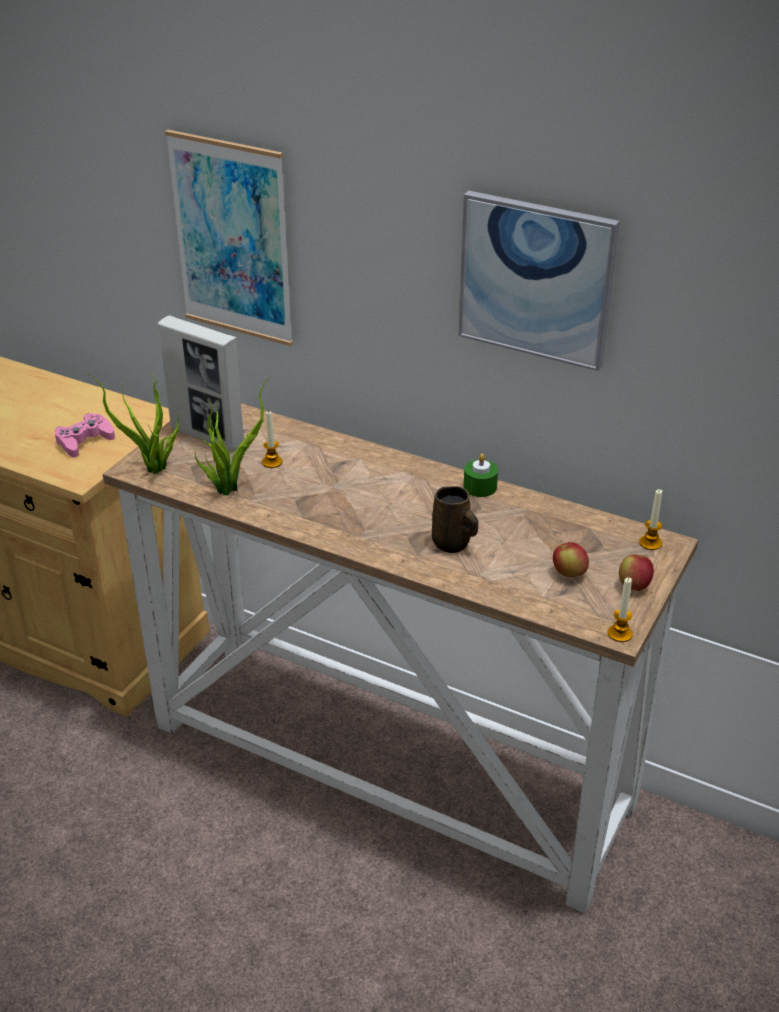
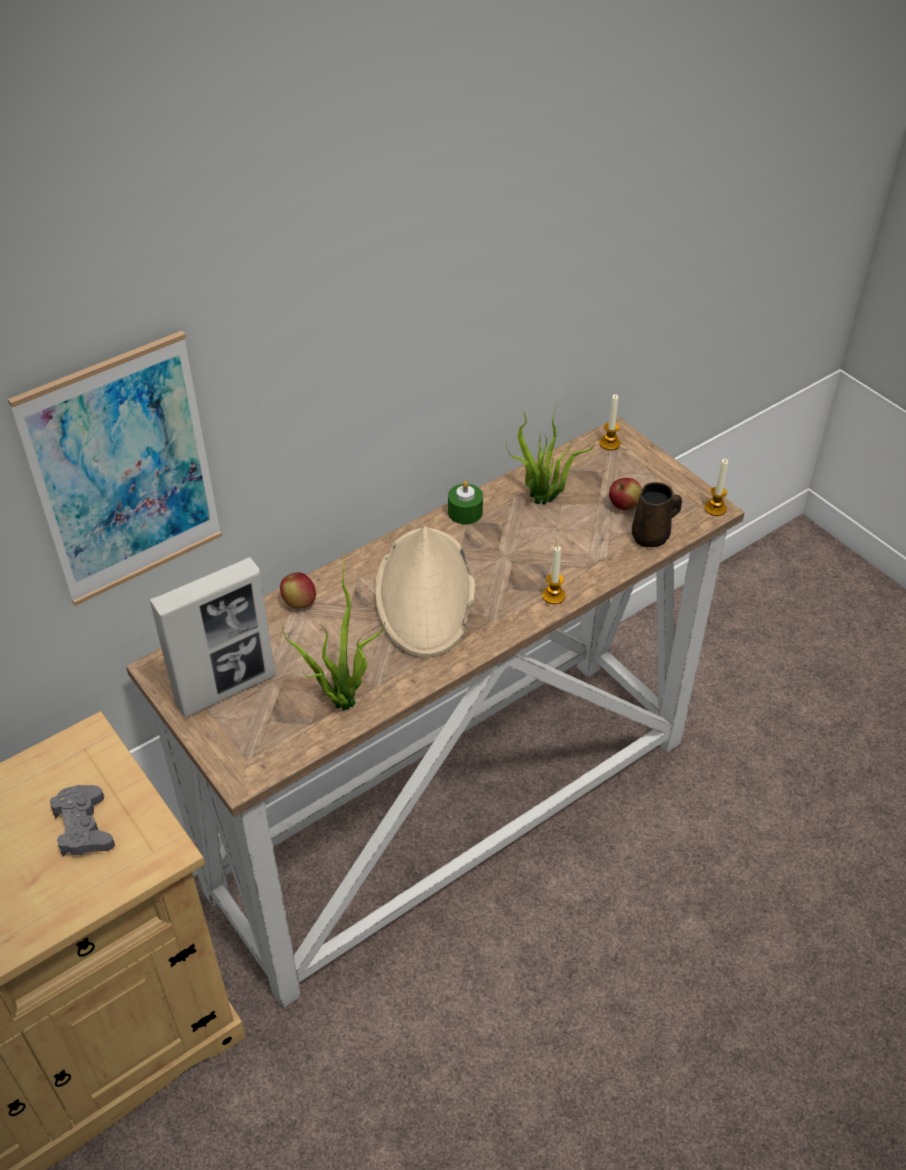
camera: 65 degrees left, 10 degrees up
pink game controller [55,413,115,457] -> grey game controller [50,785,115,857]
potted plant [89,374,179,474] -> potted plant moved to [506,403,595,505]
candle [262,410,282,468] -> candle moved to [542,546,566,604]
brown mug [432,486,478,553] -> brown mug moved to [632,482,682,547]
picture [458,191,620,371] -> none
apple [619,555,654,591] -> apple moved to [280,572,316,608]
none -> beige hat [375,526,475,658]

